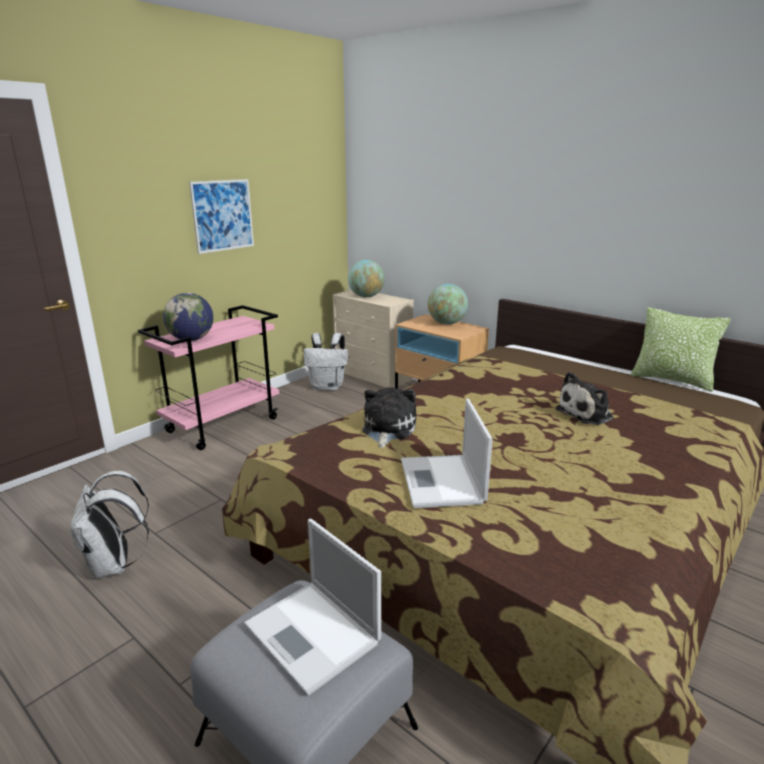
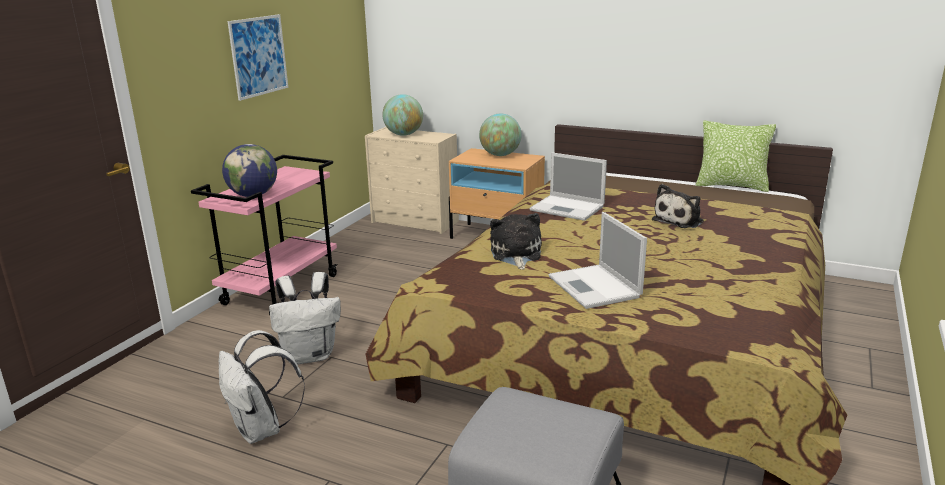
camera: 15 degrees left, 0 degrees up
laptop [244,519,381,696] -> laptop moved to [529,152,607,221]
white backpack [304,333,348,391] -> white backpack moved to [269,272,341,365]

